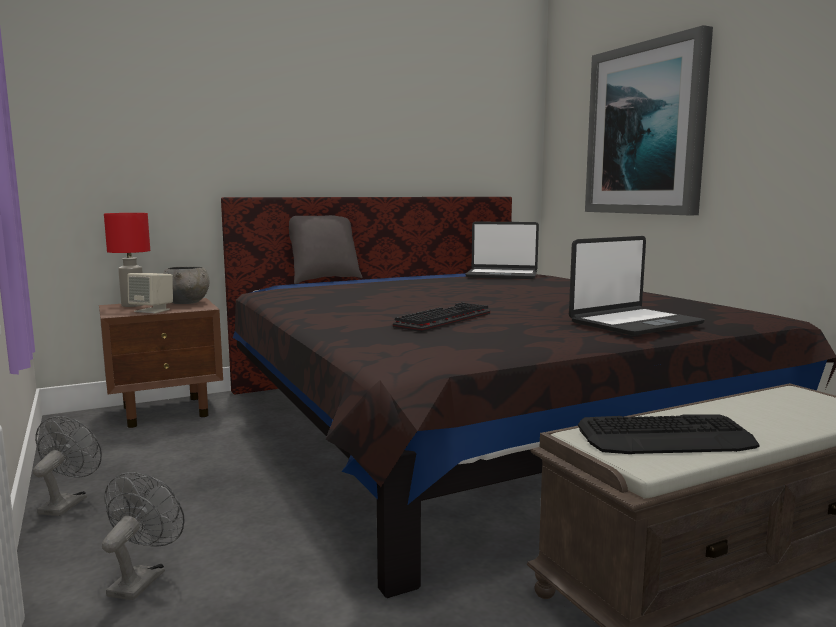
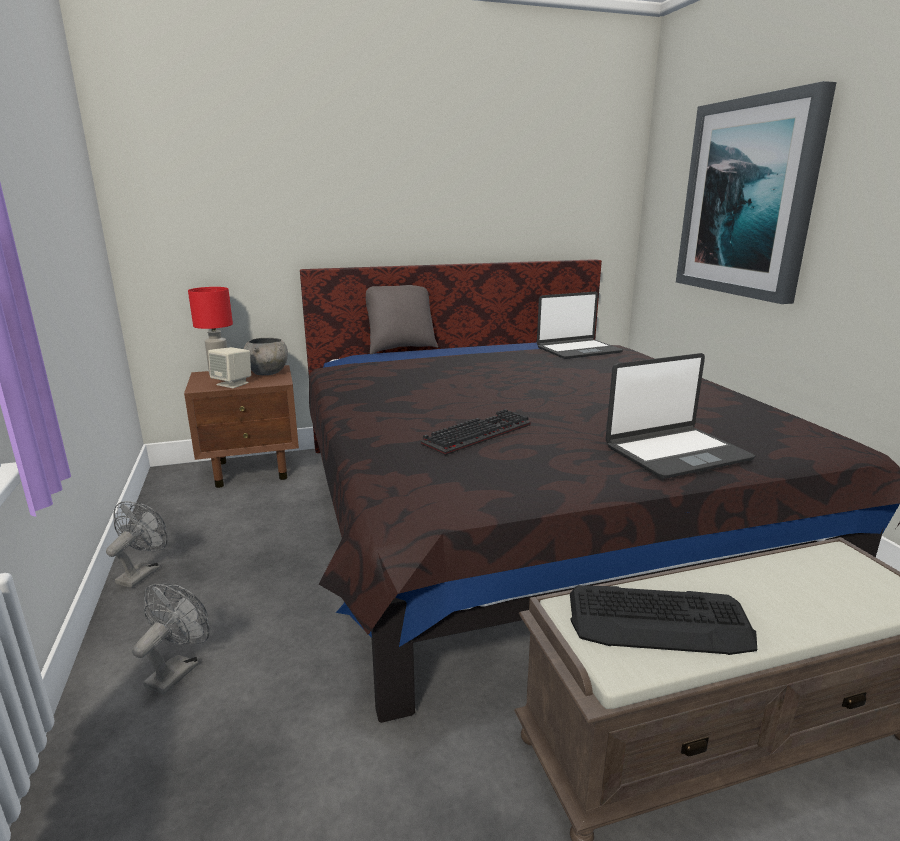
camera: 10 degrees right, 10 degrees up
laptop [465,221,539,279] -> laptop turned 45 degrees counterclockwise [537,292,623,359]

